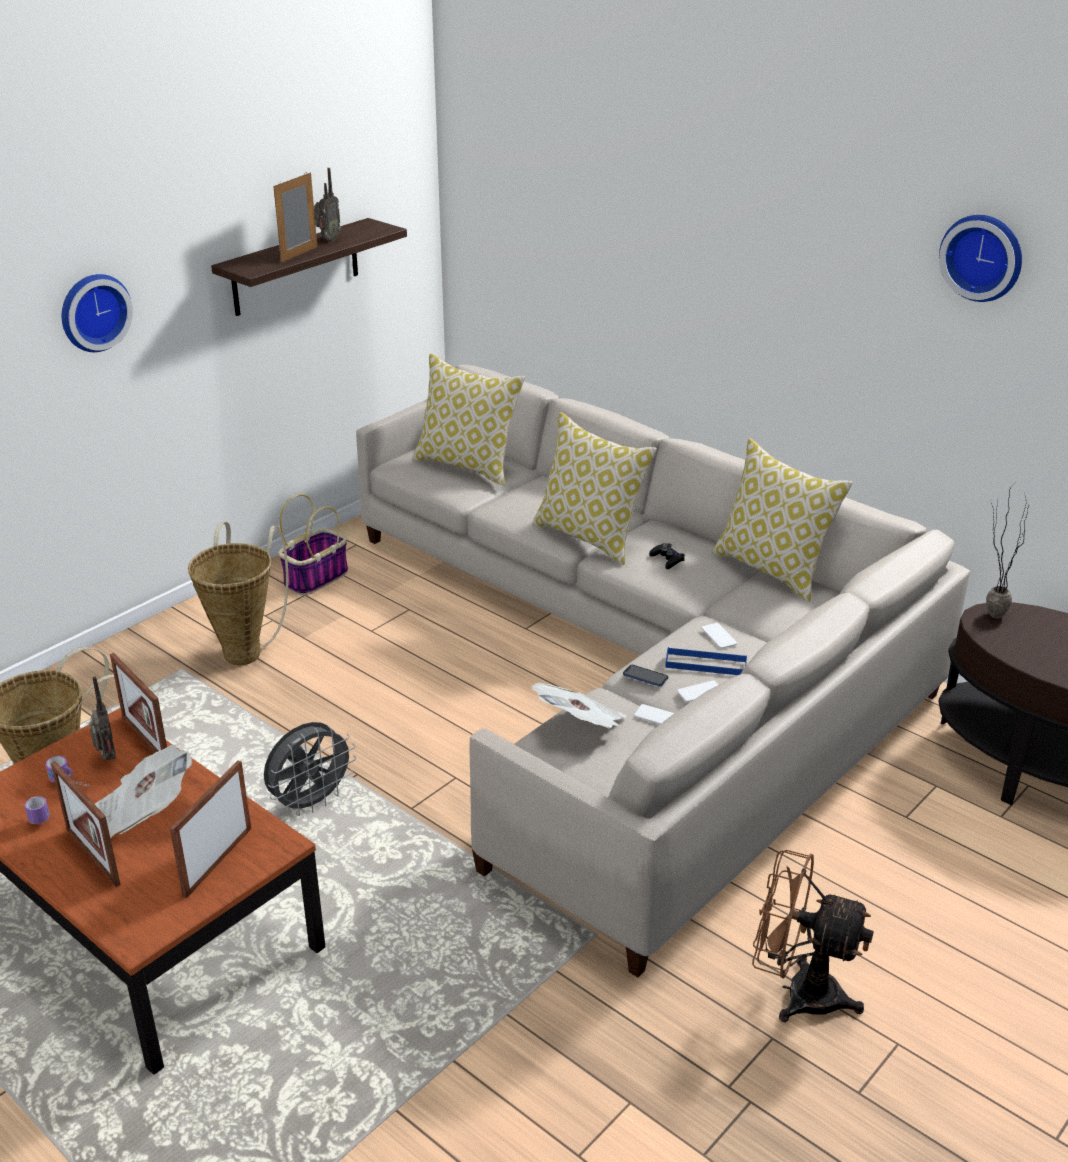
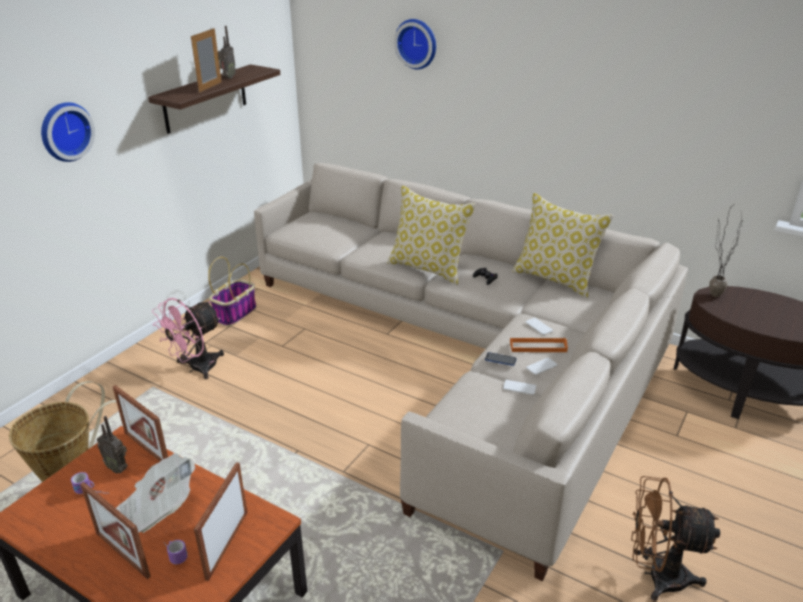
camera: 10 degrees left, 0 degrees up
mug [24,796,50,824] -> mug moved to [164,540,188,564]
radio [89,677,116,760] -> radio turned 150 degrees clockwise [97,416,128,474]
basket [188,522,288,665] -> pink fan [152,298,224,379]
grey fan [264,722,356,816] -> none
pillow [413,354,525,486] -> none
newspaper [531,682,627,728] -> none
blue tray [665,647,747,675] -> orange tray [510,337,568,352]
wall clock [939,215,1022,302] -> wall clock moved to [394,19,436,69]

